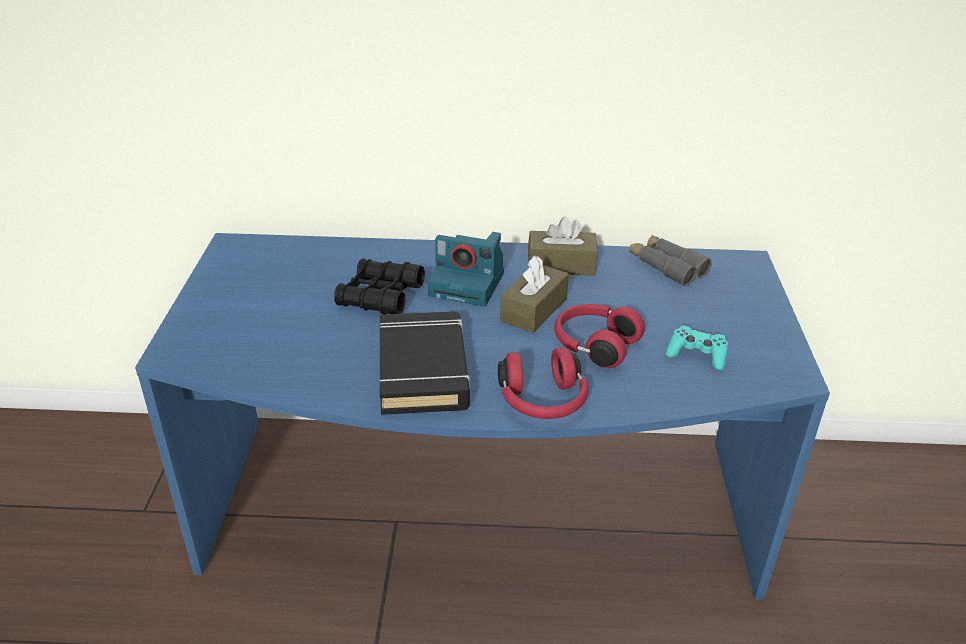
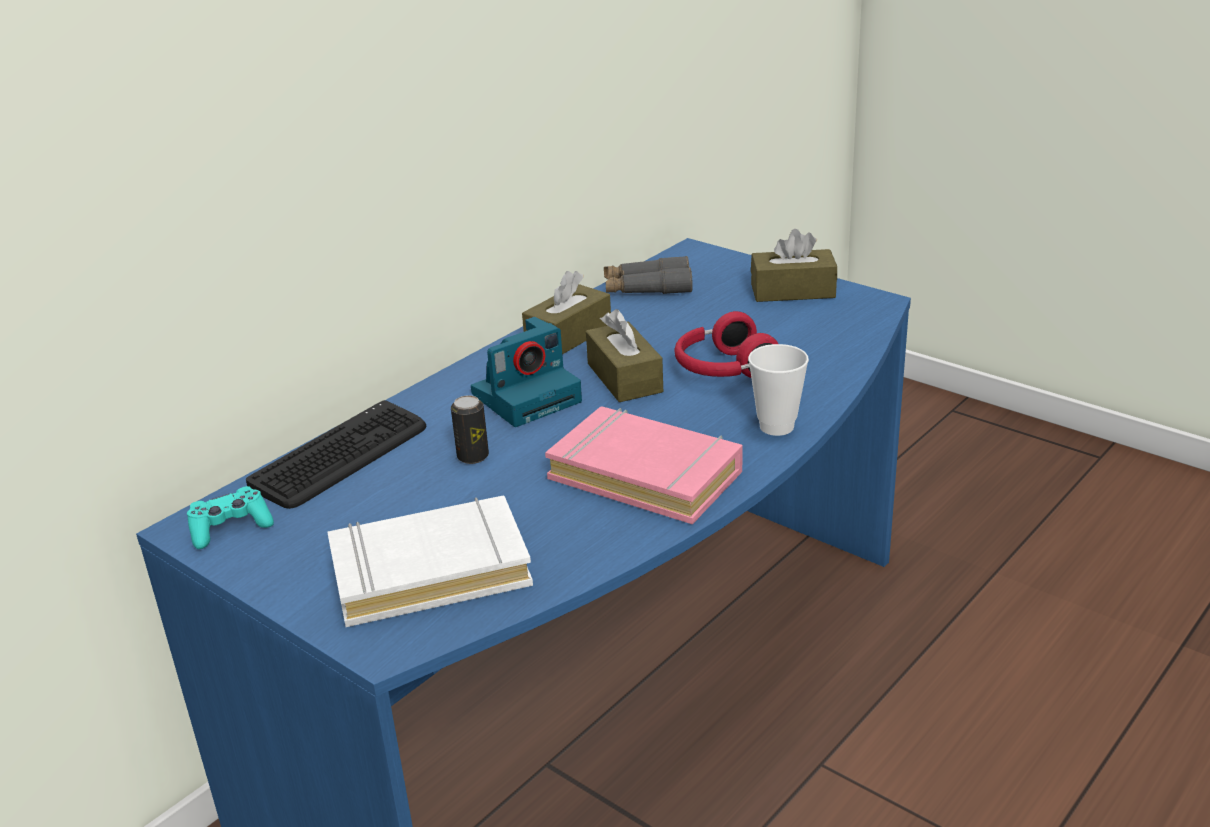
camera: 50 degrees left, 5 degrees down
black binoculars [334,259,425,315] -> can [451,395,489,464]
black book [380,311,470,415] -> pink book [545,406,742,525]
red headphones [498,347,589,419] -> cup [748,344,809,436]
turquoise game controller [666,325,728,370] -> turquoise game controller moved to [187,486,274,549]
none -> keyboard [246,400,426,509]
none -> white book [327,496,533,627]
none -> brown tissue box [751,229,837,302]

